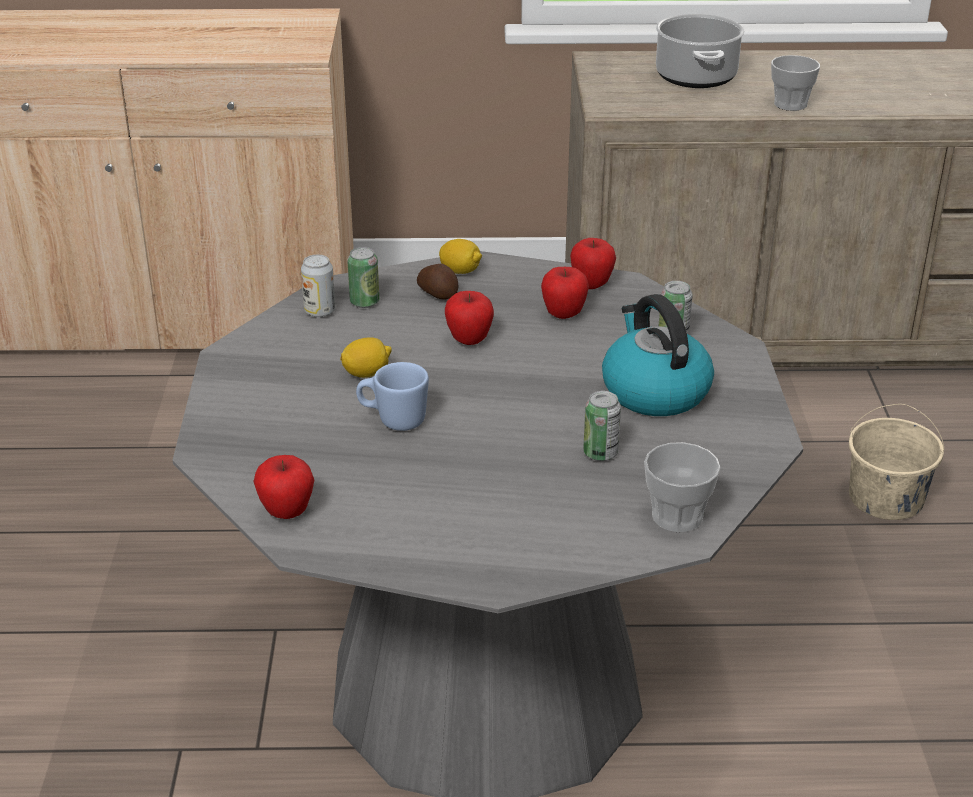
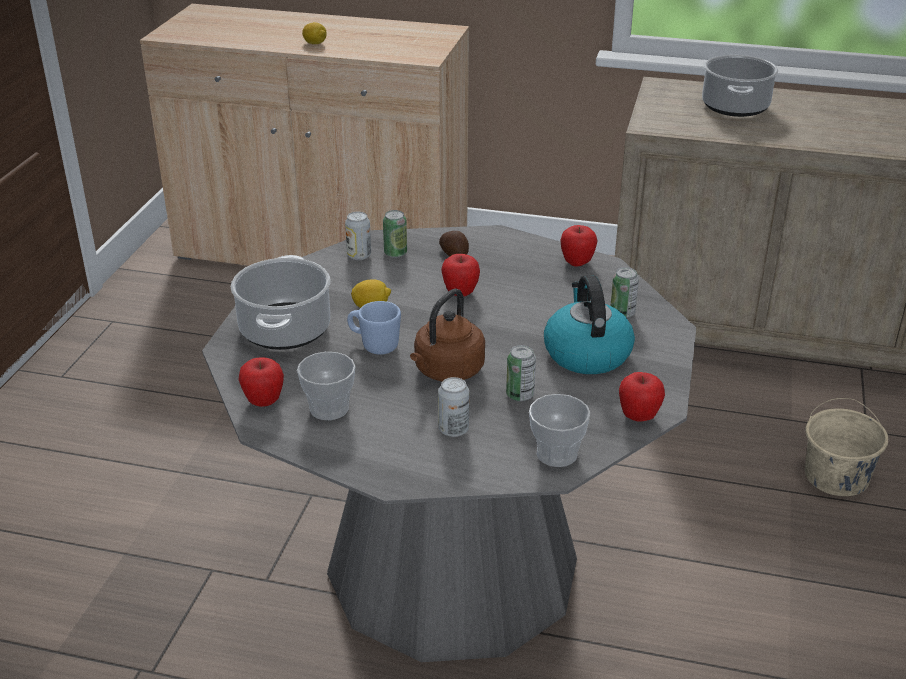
camera: 15 degrees right, 0 degrees up
lemon [439,239,482,274] -> lemon moved to [302,22,327,44]
apple [541,267,589,319] -> apple moved to [619,372,665,422]
cup [771,55,820,111] -> cup moved to [297,352,356,420]
none -> cooking pot [231,255,330,350]
none -> brown kettle [410,288,485,382]
none -> can [438,377,469,437]

